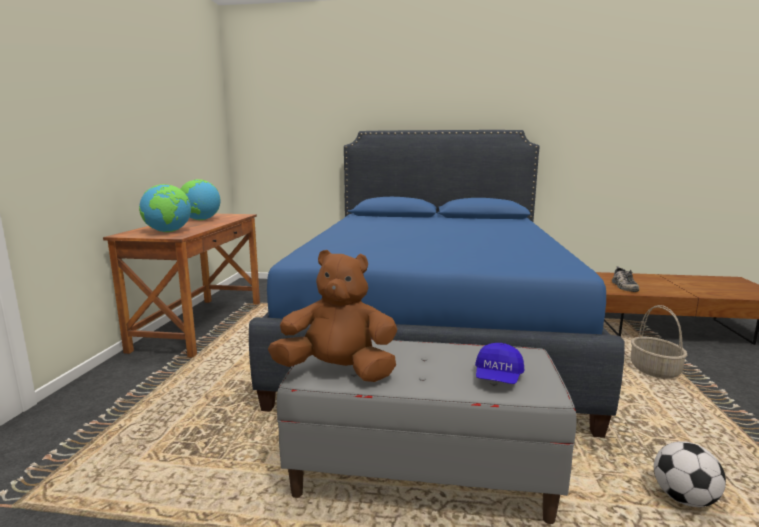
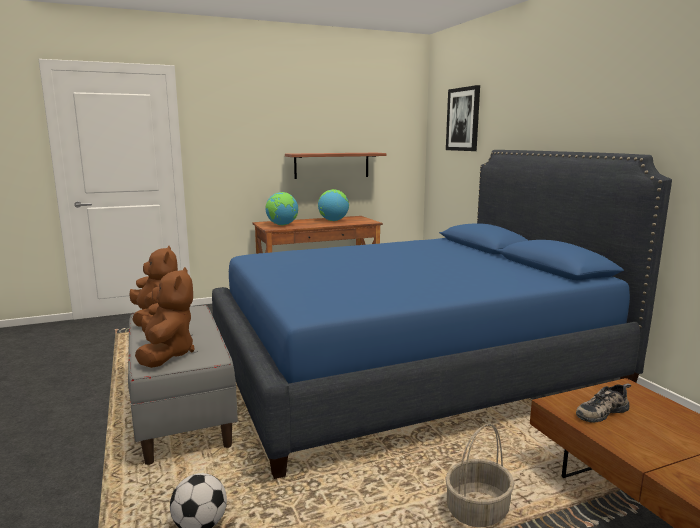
camera: 60 degrees right, 0 degrees up
blue cap [475,343,524,384] -> brown plush toy [135,267,194,368]
none -> shelf [285,153,387,179]
none -> picture [446,85,480,151]

